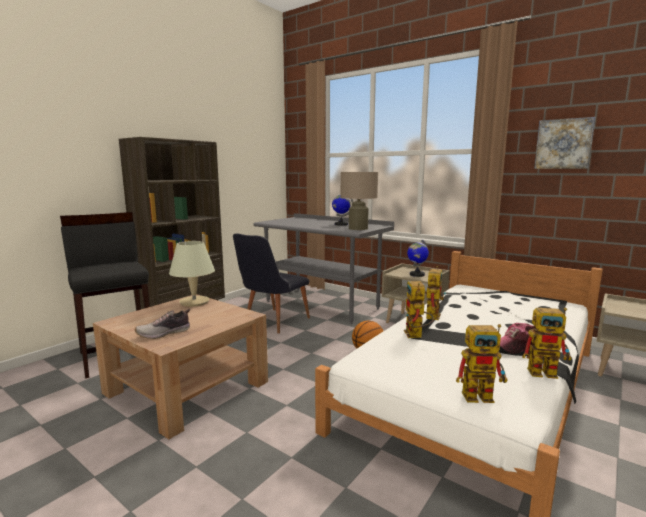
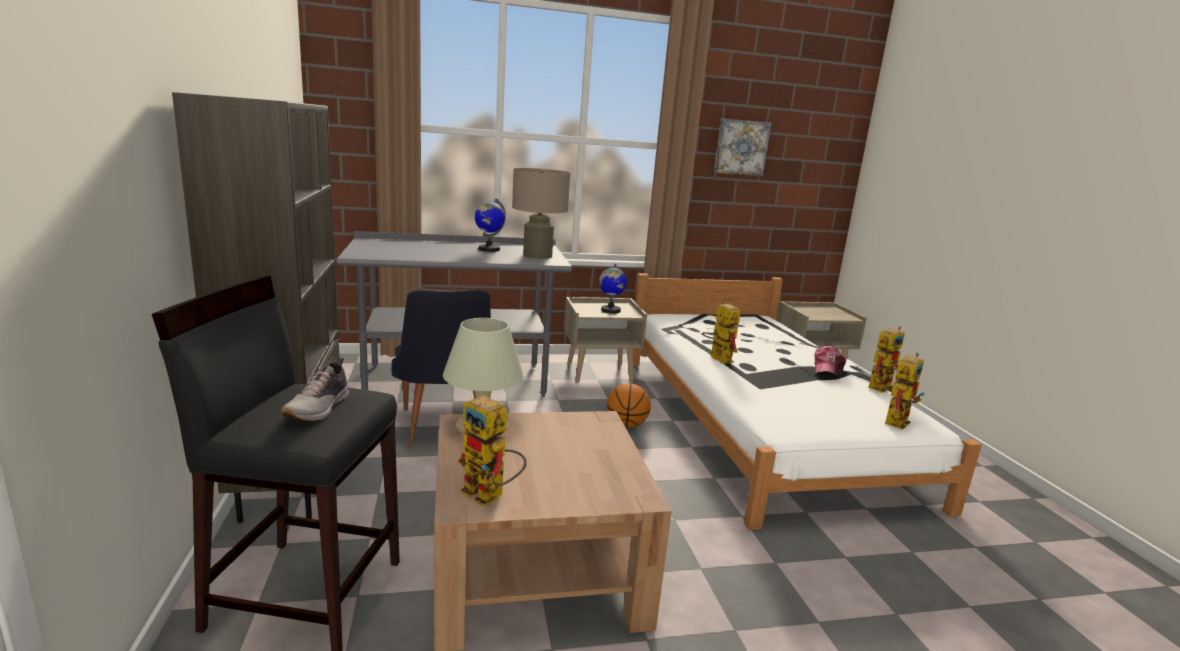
camera: 50 degrees left, 5 degrees up
shoe [135,309,190,339] -> shoe moved to [281,358,349,421]
toy robot [404,281,434,338] -> toy robot moved to [457,395,527,506]

